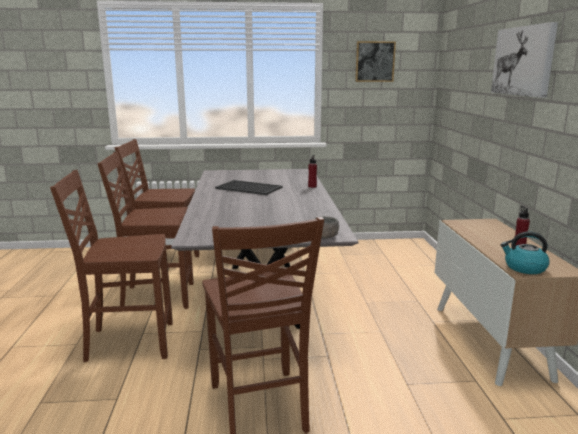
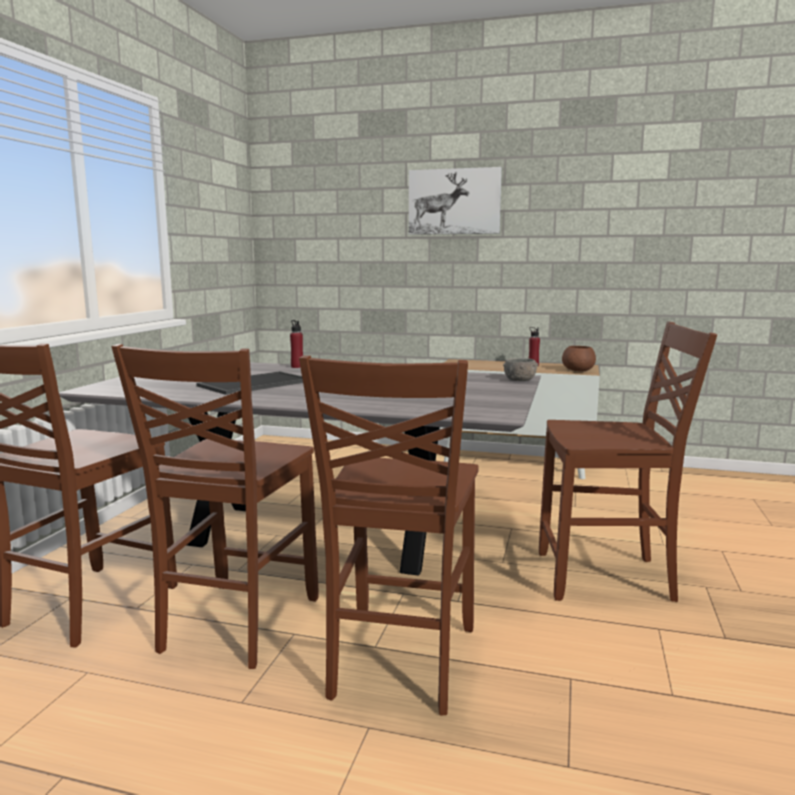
camera: 70 degrees left, 5 degrees down
picture [355,41,396,82] -> none
kettle [501,231,550,274] -> brown bowl [562,346,596,372]

